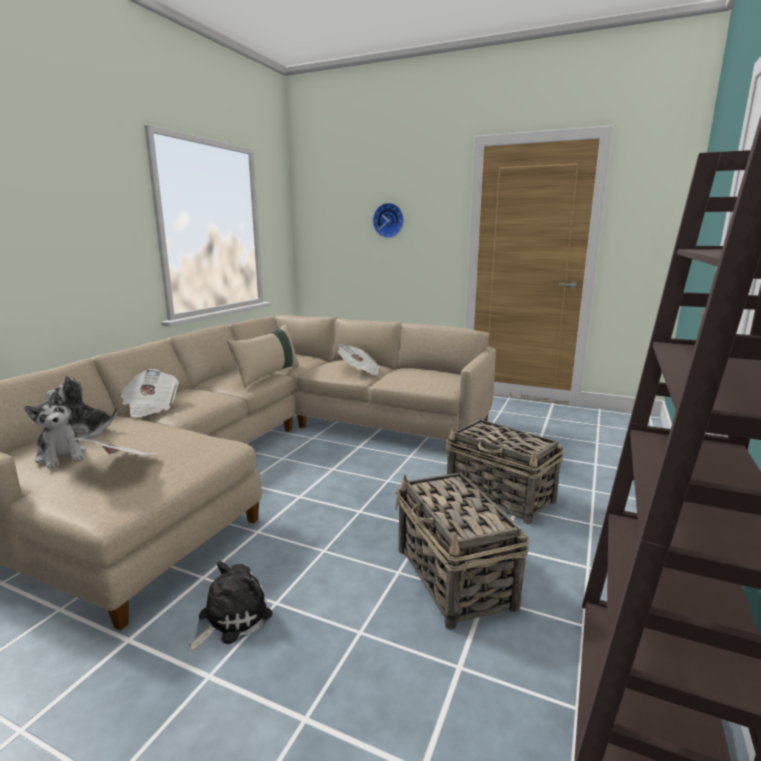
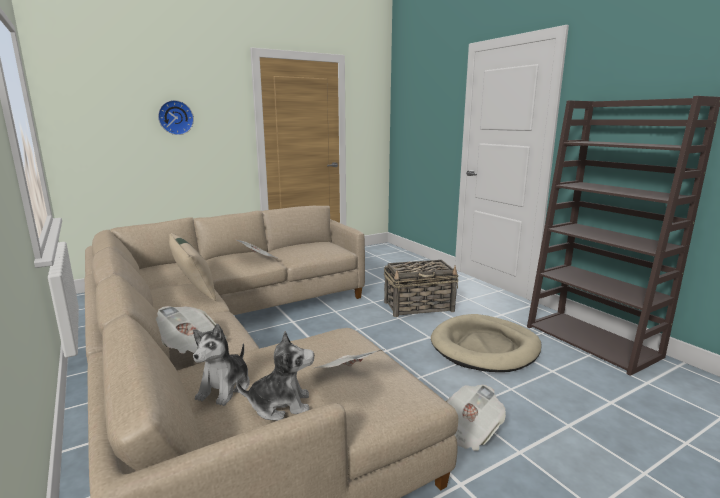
camera: 55 degrees left, 0 degrees up
plush toy [188,561,272,651] -> newspaper [446,385,506,451]
basket [395,472,529,629] -> beige dog bed [431,314,542,372]

